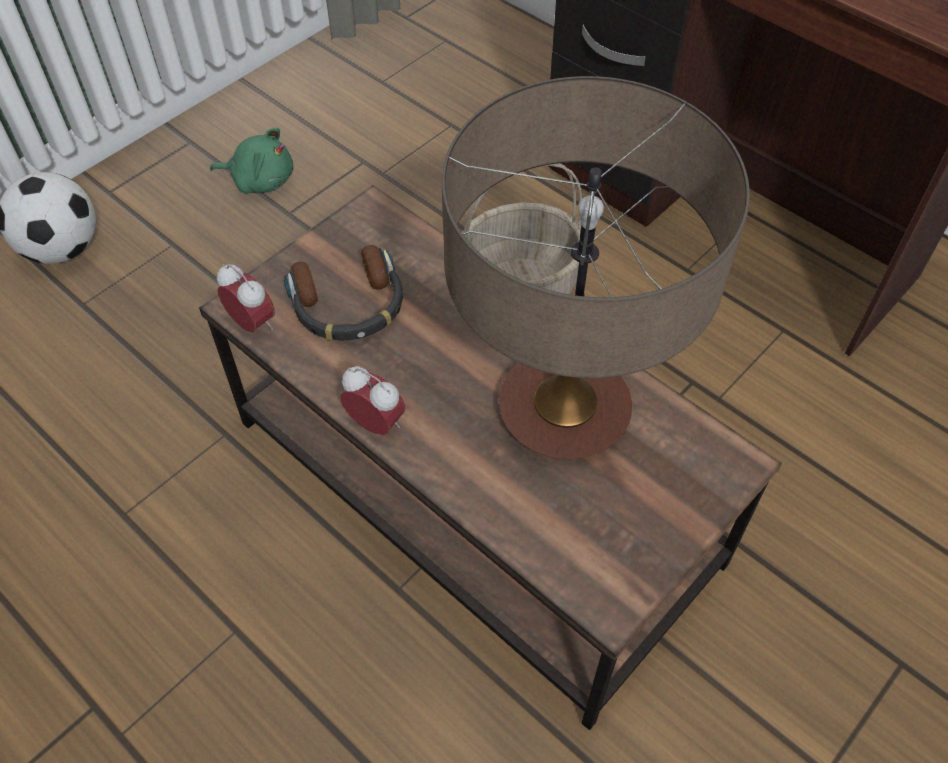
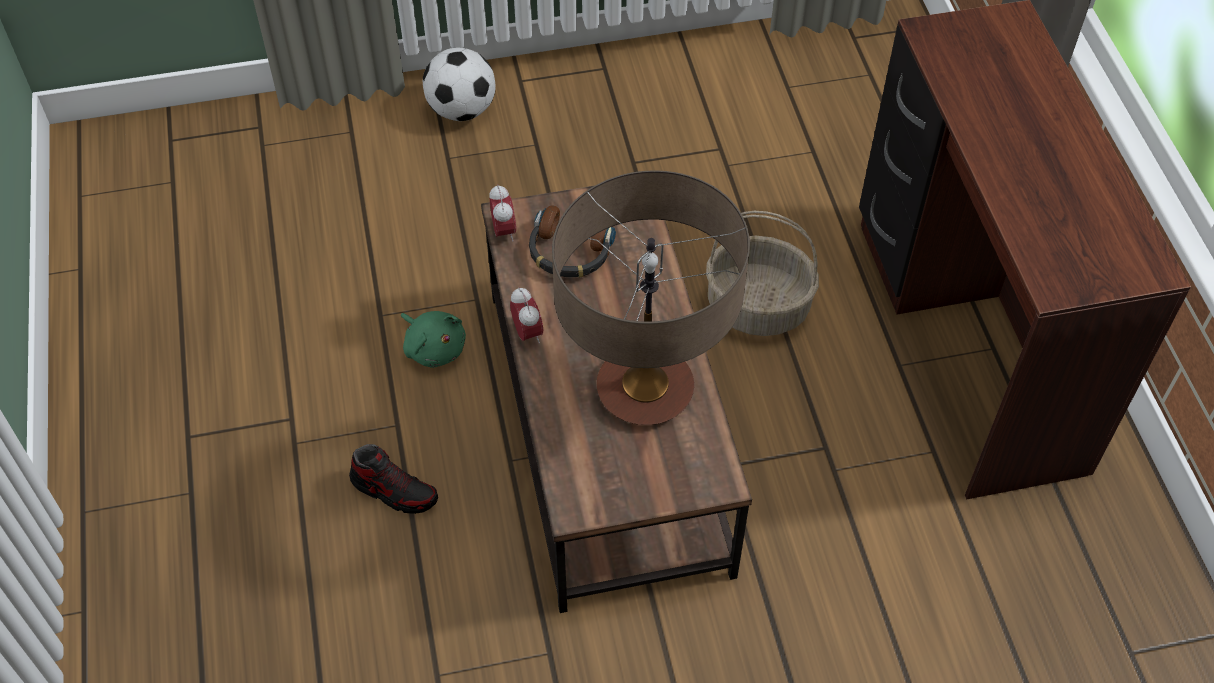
camera: 35 degrees right, 0 degrees up
green plush toy [210,128,293,194] -> green plush toy moved to [401,311,466,368]
none -> shoe [349,444,438,514]

